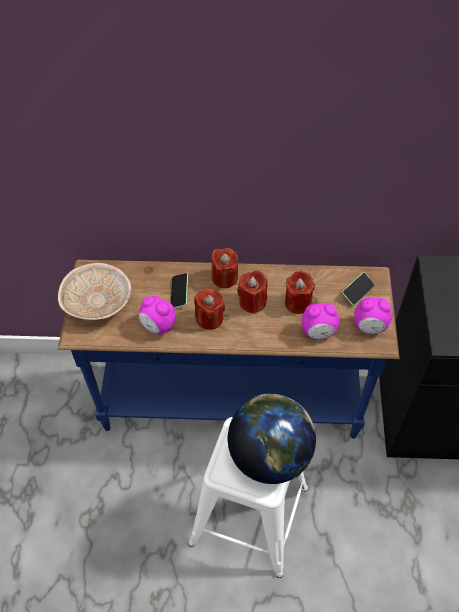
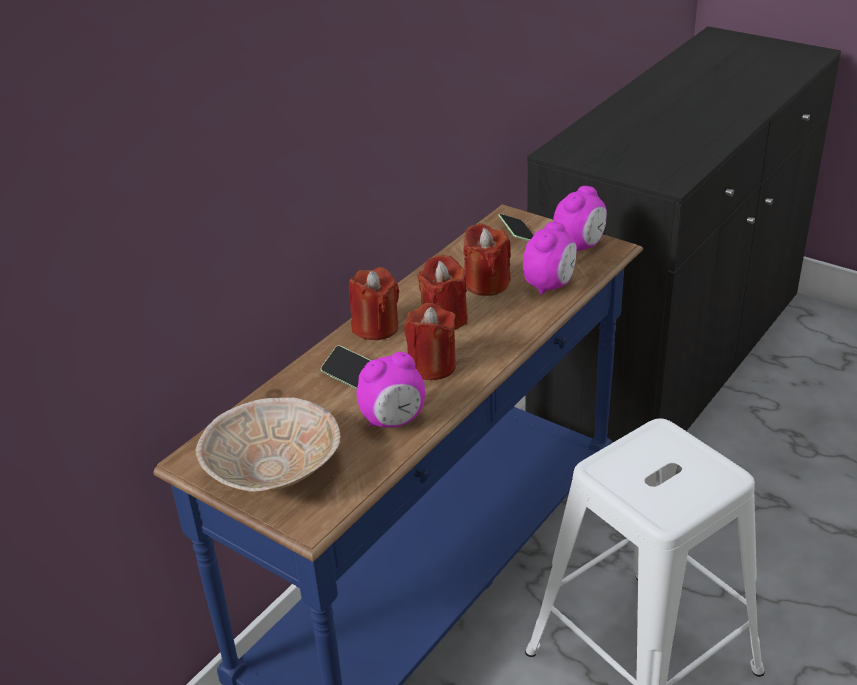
camera: 55 degrees left, 20 degrees down
globe [228,394,316,484] -> none

